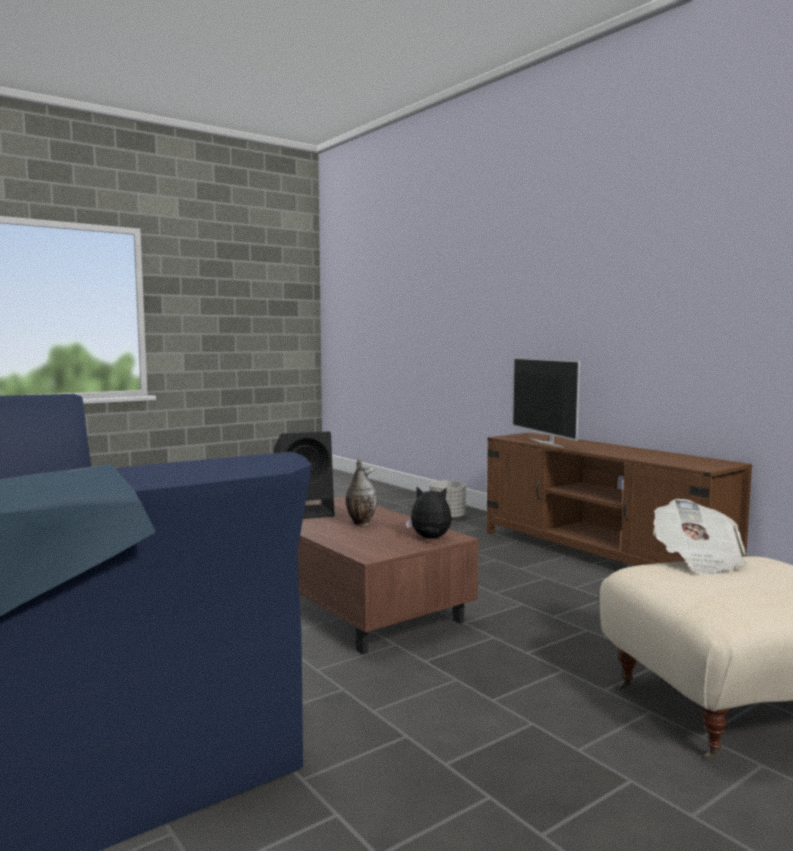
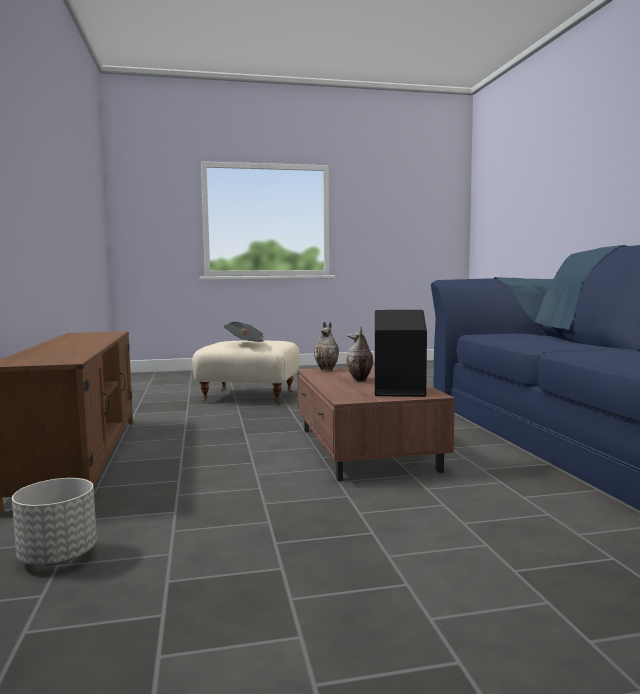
camera: 155 degrees left, 0 degrees up
plush toy [406,486,452,538] -> vase [314,321,339,372]
television [513,358,580,447] -> none

